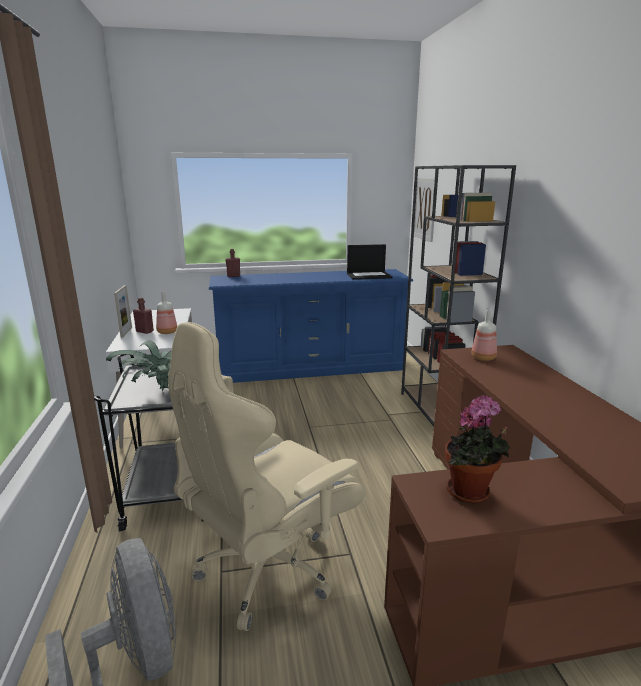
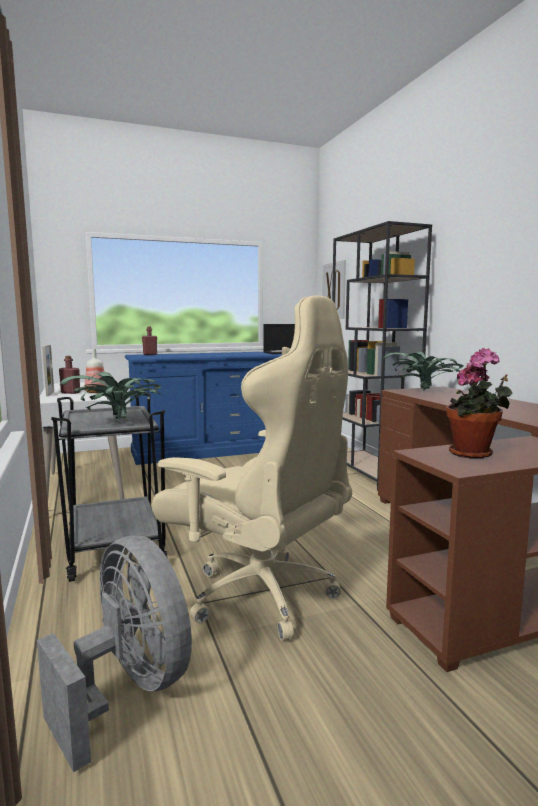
camera: 10 degrees left, 10 degrees down
beige office chair [168,322,365,631] -> beige office chair turned 90 degrees counterclockwise [152,295,352,641]
bottle [471,310,497,361] -> potted plant [384,352,464,391]

